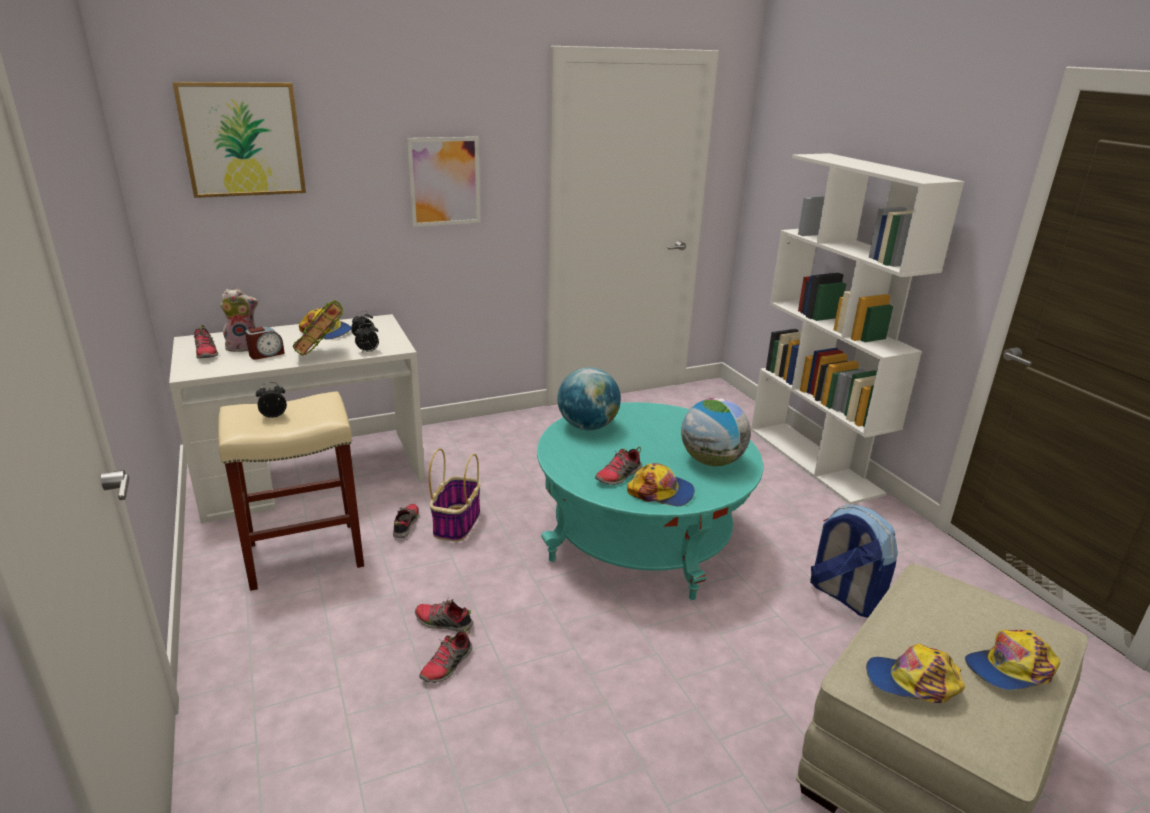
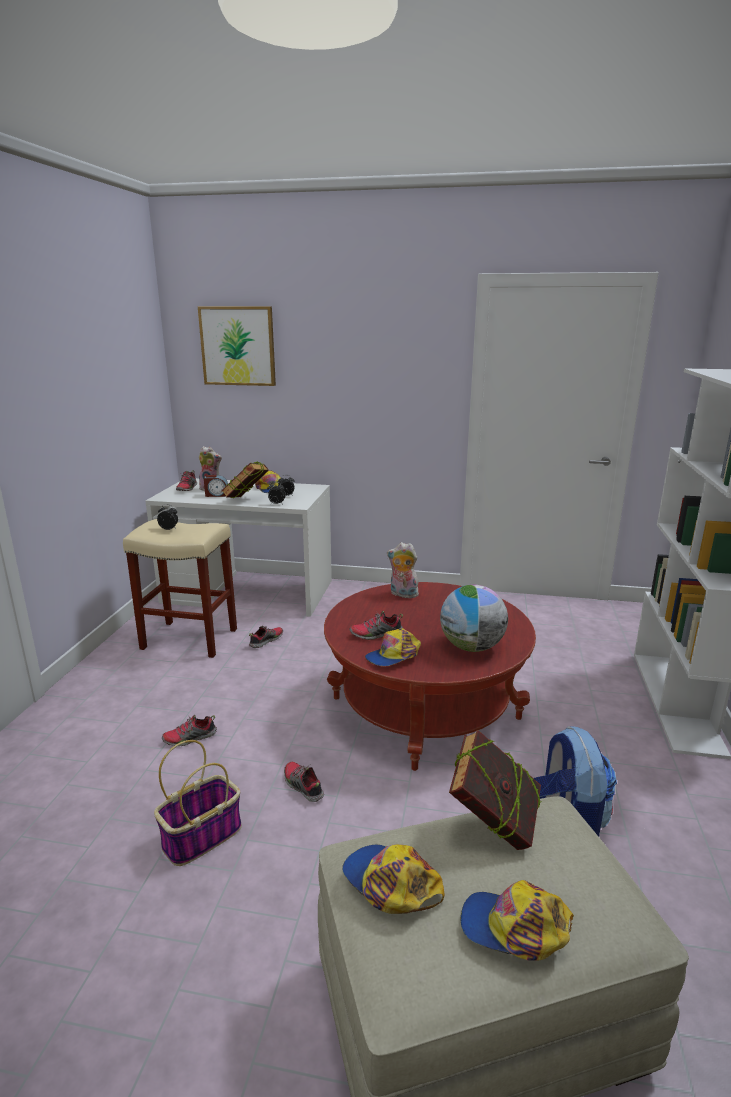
camera: 35 degrees right, 5 degrees down
picture [407,137,481,227] -> none
shoe [415,597,474,632] -> shoe moved to [284,762,324,802]
basket [429,448,480,542] -> basket moved to [154,740,242,866]
turquoise coffee table [537,402,763,600] -> red coffee table [324,582,536,771]
globe [557,367,621,430] -> plush toy [387,542,419,598]
cap [627,463,695,507] -> cap turned 90 degrees clockwise [365,628,421,666]
none -> book [449,729,541,850]

